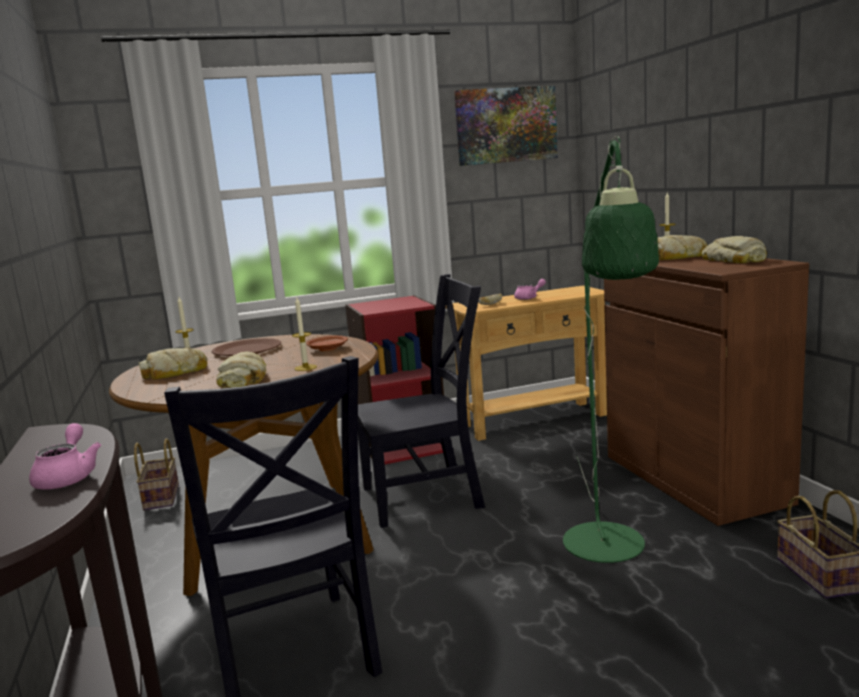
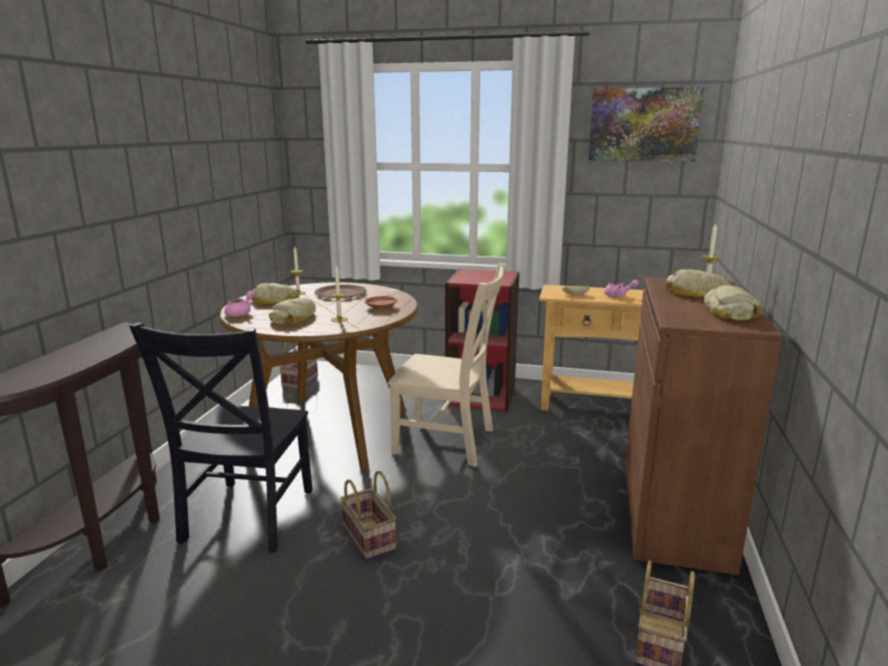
camera: 30 degrees right, 5 degrees up
pink teapot [29,423,101,490] -> pink teapot moved to [224,291,254,317]
black chair [358,274,485,528] -> beige chair [388,263,506,467]
green floor lamp [563,136,659,563] -> none
none -> basket [341,471,396,560]

